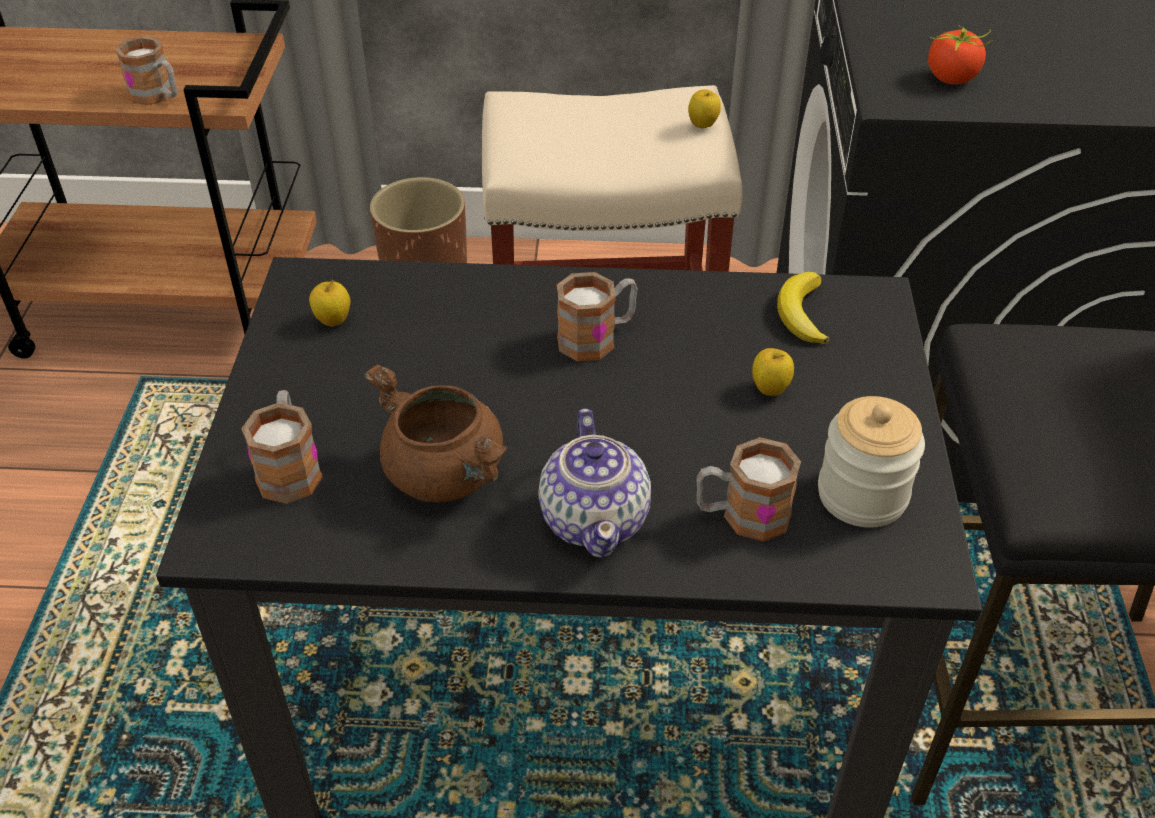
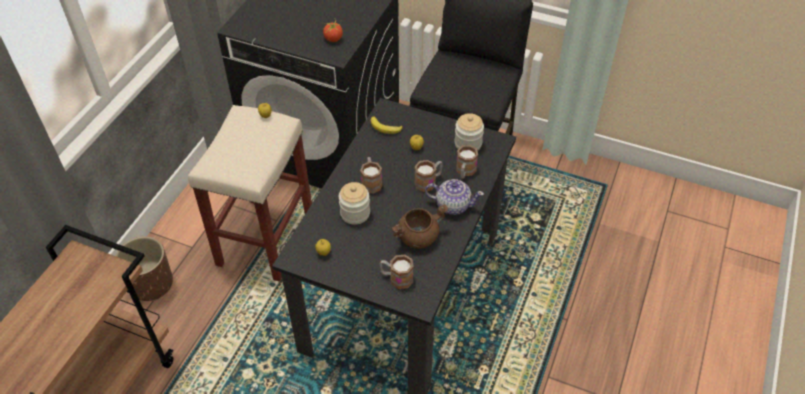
camera: 70 degrees left, 5 degrees up
mug [115,36,177,105] -> mug moved to [414,160,443,192]
none -> jar [339,182,370,225]

